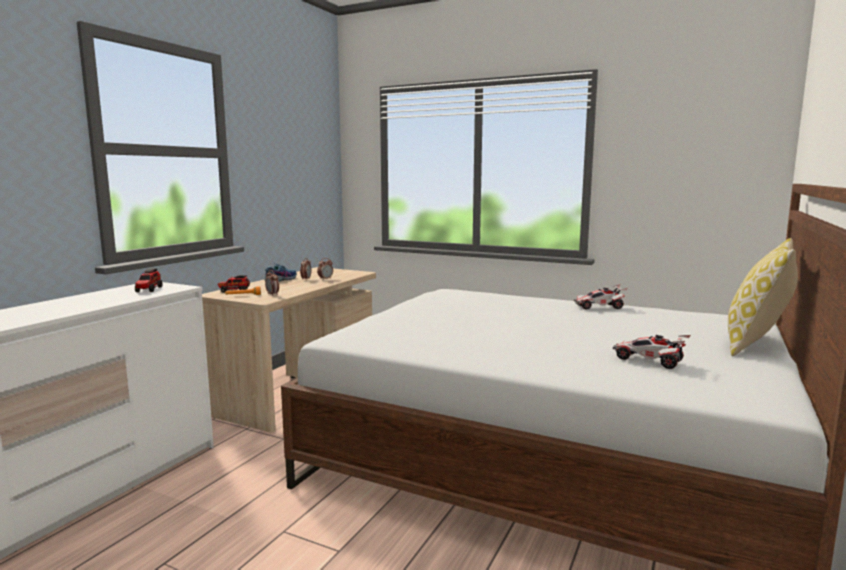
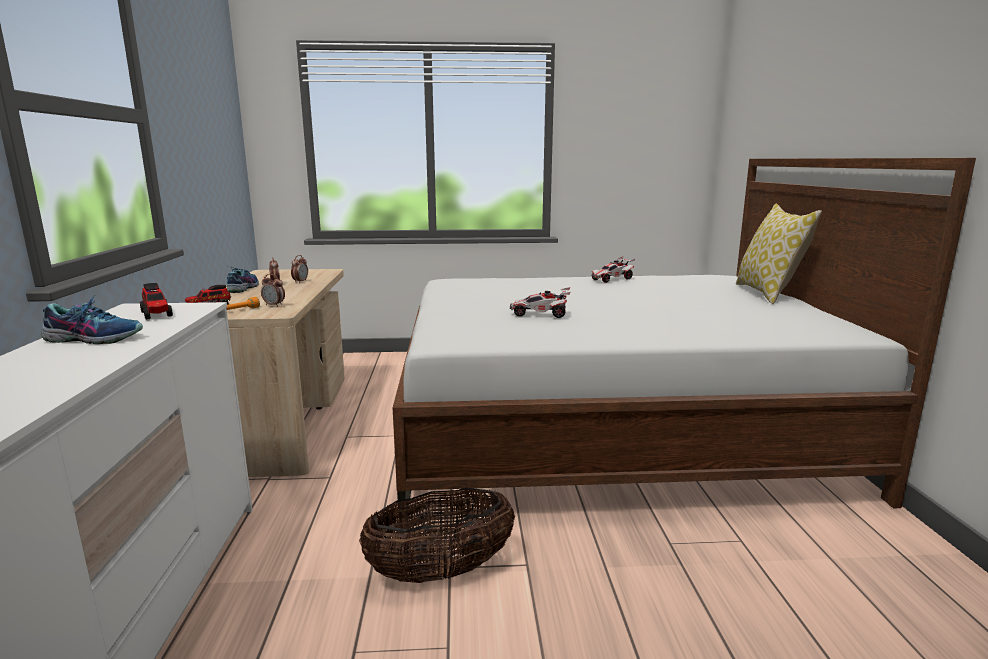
camera: 30 degrees left, 5 degrees up
toy car [613,335,691,369] -> toy car moved to [510,287,571,318]
none -> shoe [41,295,143,344]
none -> basket [359,488,515,583]

